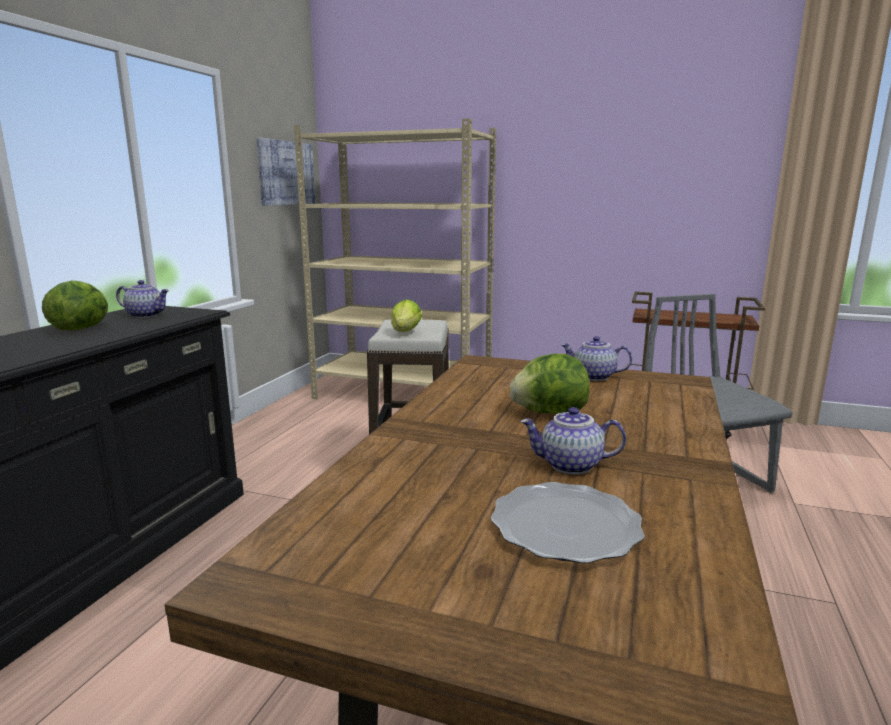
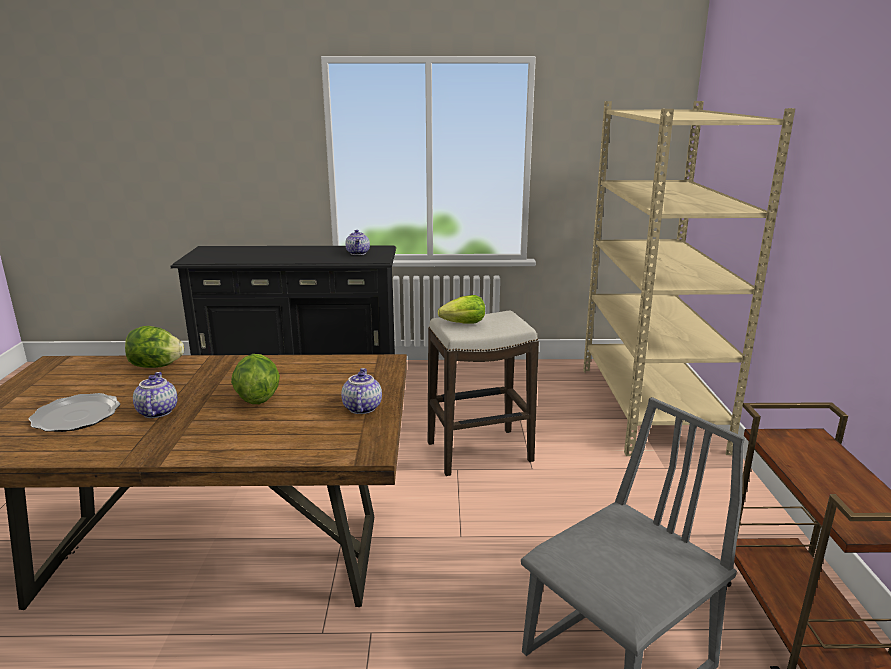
camera: 70 degrees right, 5 degrees up
lettuce [42,281,108,330] -> lettuce moved to [125,326,184,368]
picture [256,138,316,205] -> none

